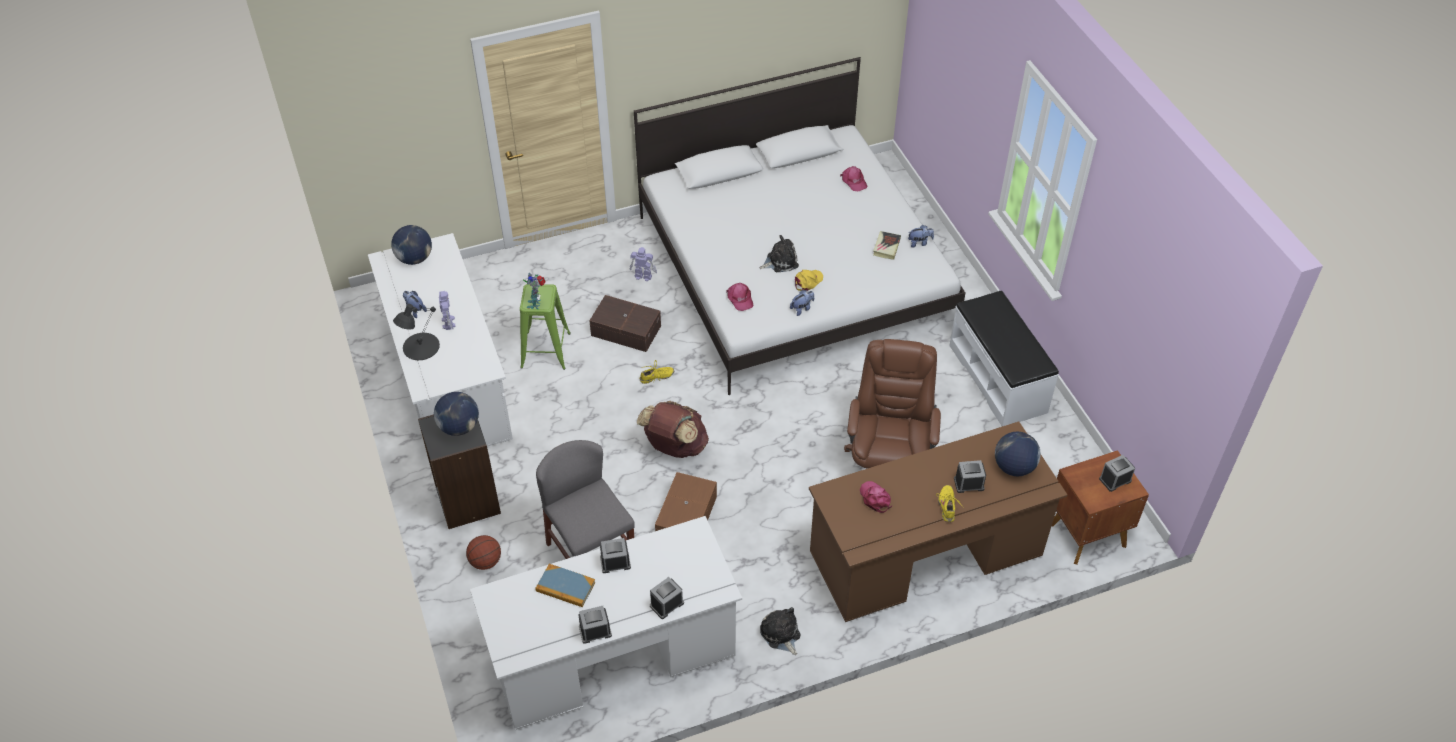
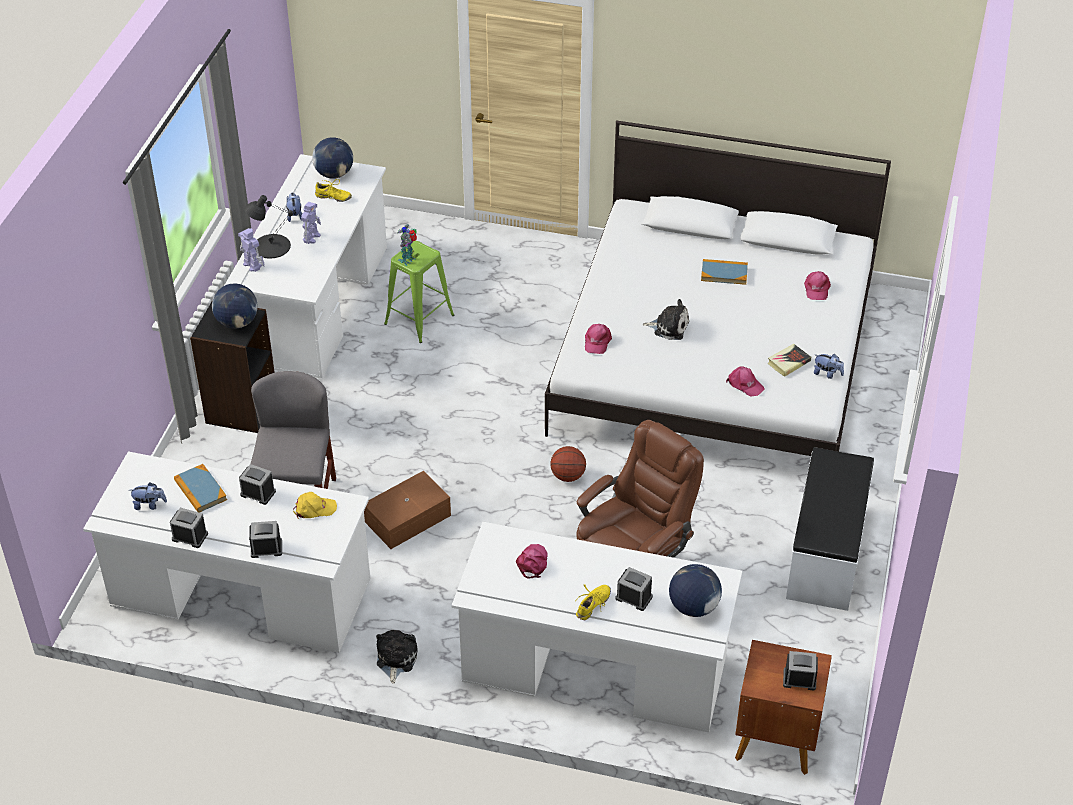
camera: 35 degrees right, 5 degrees down
basketball [466,535,501,570] -> basketball moved to [550,446,586,482]
brown storage box [589,295,661,352] -> none
toy robot [630,247,657,281] -> toy robot moved to [238,228,265,272]
brown backpack [637,401,709,458] -> none
yellow shoe [640,360,674,384] -> yellow shoe moved to [315,179,352,202]
plush toy [790,290,814,316] -> plush toy moved to [131,482,167,510]
yellow cap [795,270,823,291] -> yellow cap moved to [293,491,337,519]
brown desk [809,421,1067,622] -> white desk [452,522,742,732]
none -> book [701,259,748,285]
none -> pink cap [726,366,764,396]

